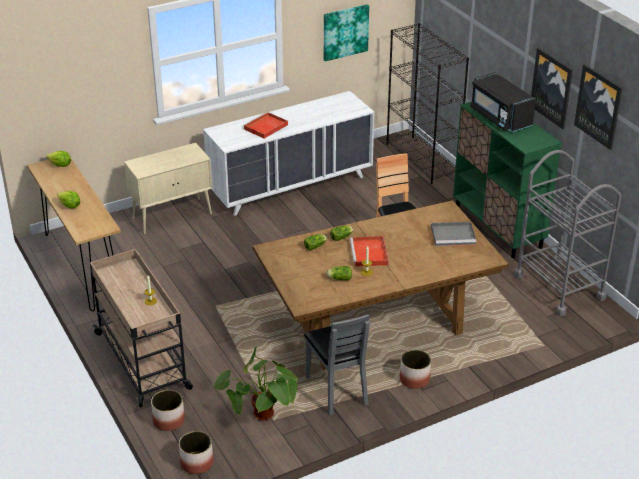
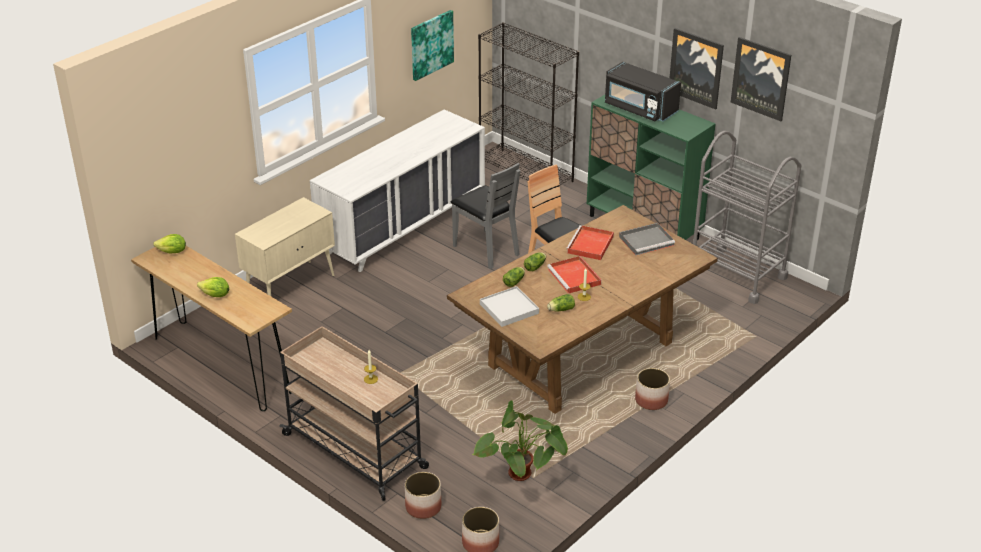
camera: 20 degrees left, 0 degrees up
red tray [243,112,288,139] -> red tray moved to [566,225,614,260]
grey chair [304,314,370,415] -> grey chair moved to [451,163,520,269]
none -> white tray [480,286,539,327]

